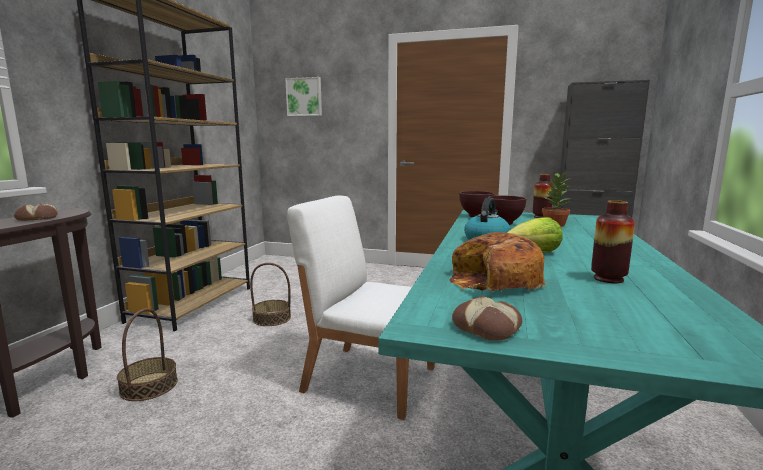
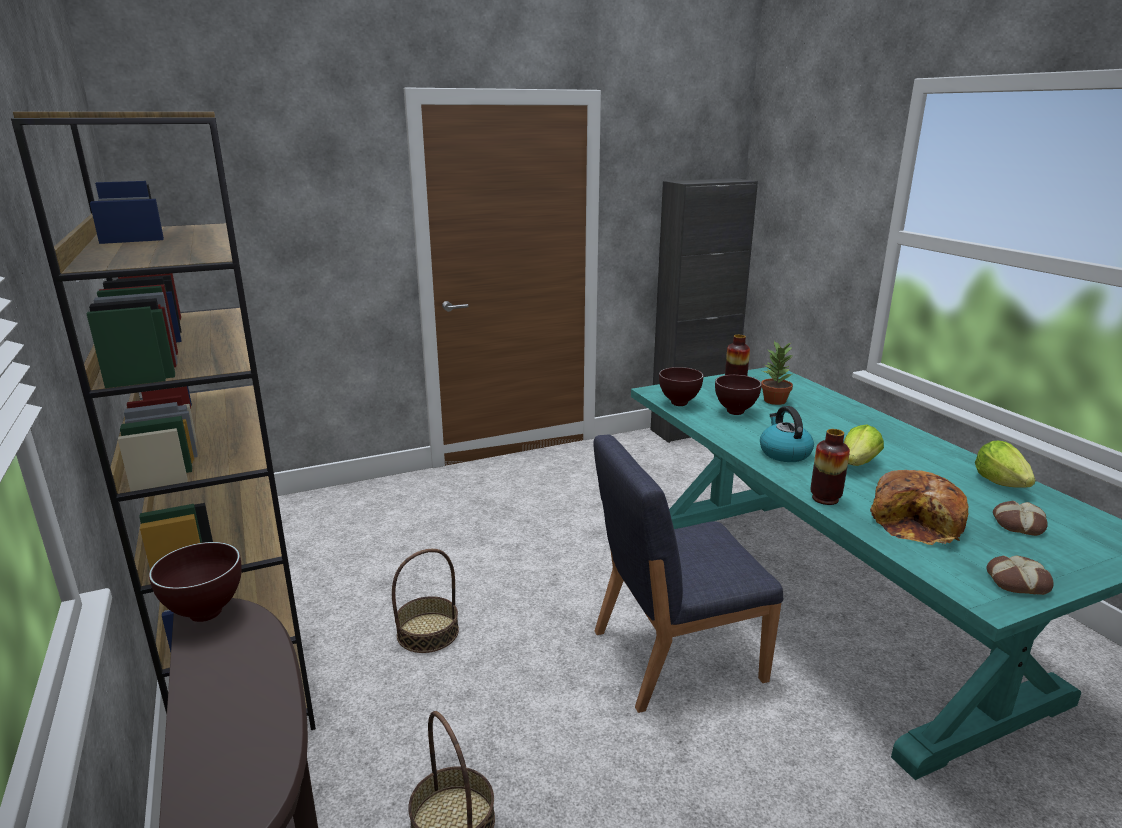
camera: 40 degrees left, 10 degrees up
bread [14,203,58,221] -> bread moved to [993,501,1048,536]
picture [285,77,322,116] -> none
white chair [287,195,435,420] -> blue chair [593,435,783,713]
vase [591,200,635,283] -> vase moved to [810,429,850,505]
none -> brown bowl [149,542,242,622]
none -> lettuce [975,441,1036,488]

